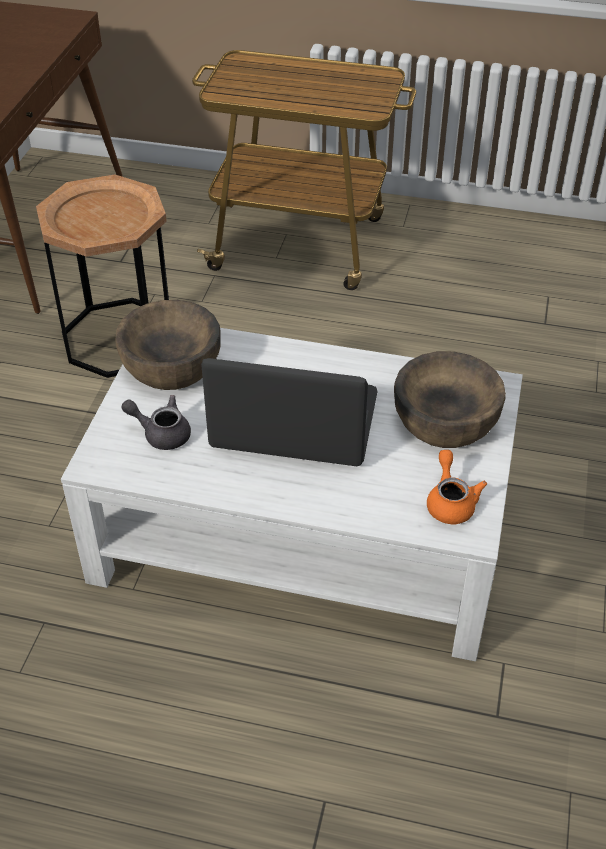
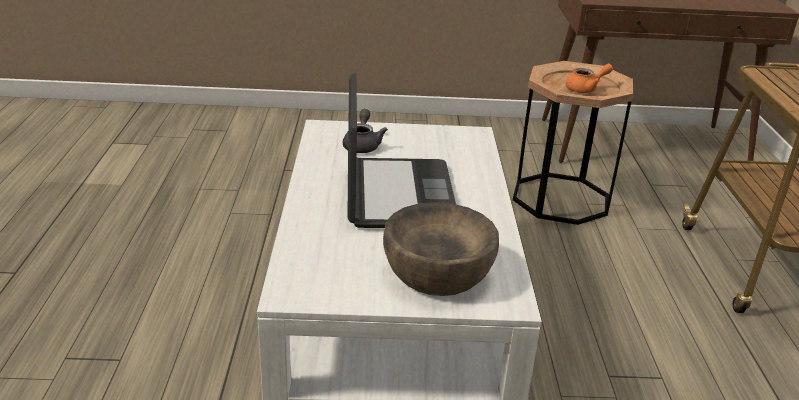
camera: 75 degrees right, 15 degrees down
brown bowl [116,300,221,390] -> none
orange teapot [427,450,487,524] -> orange teapot moved to [566,63,613,93]

